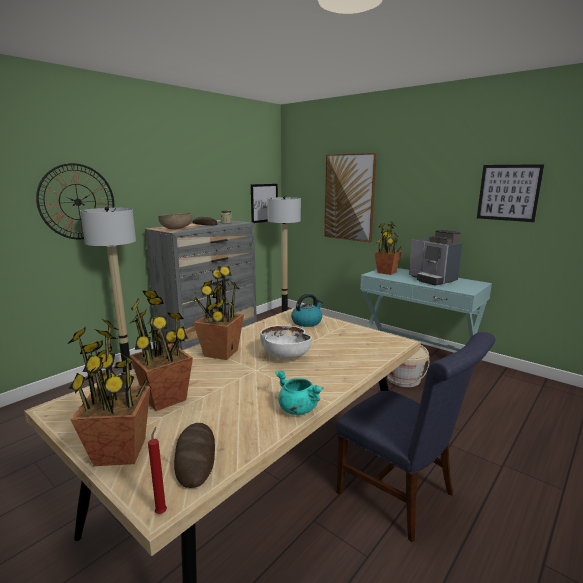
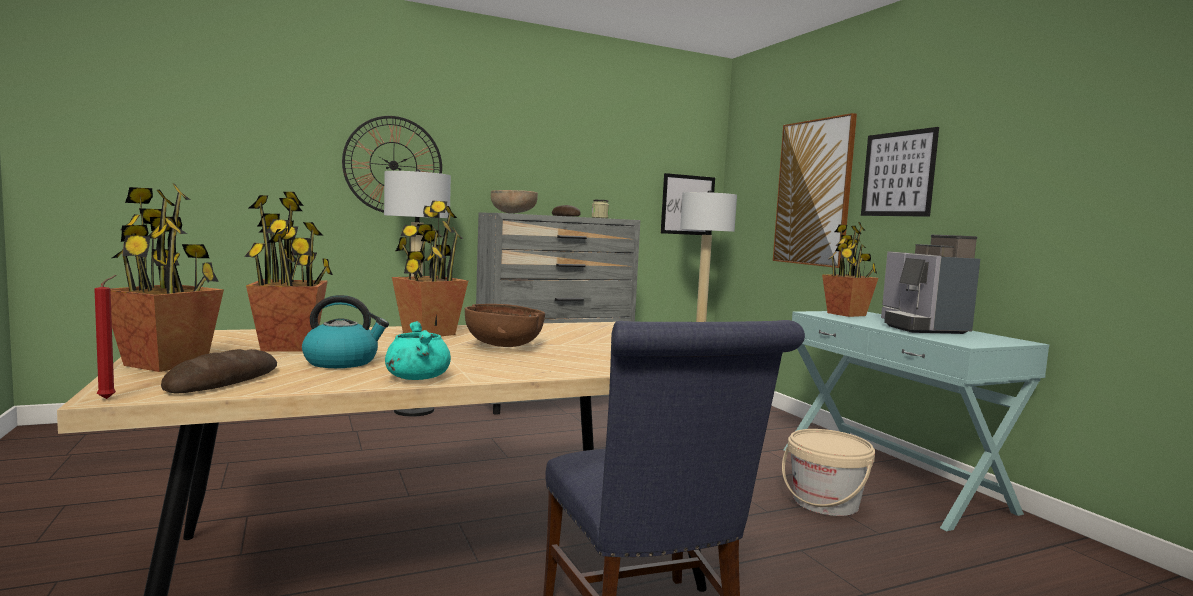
camera: 25 degrees right, 10 degrees down
white bowl [260,325,312,359] -> brown bowl [465,304,545,347]
kettle [291,294,323,327] -> kettle moved to [302,295,389,368]
picture [477,164,544,222] -> picture moved to [861,127,939,217]

